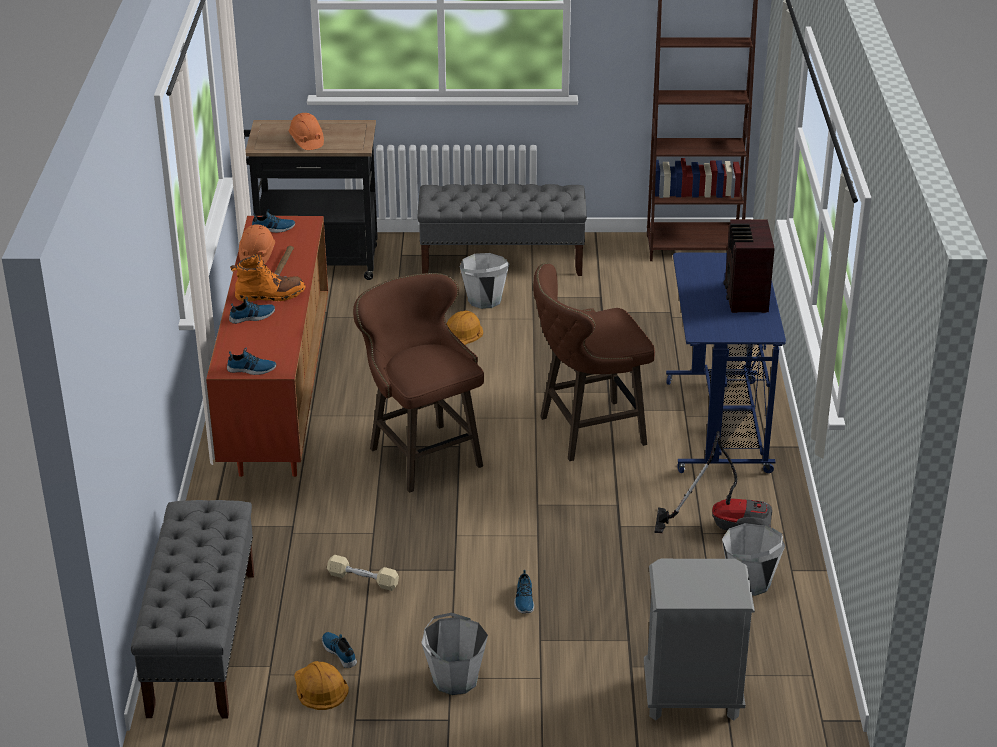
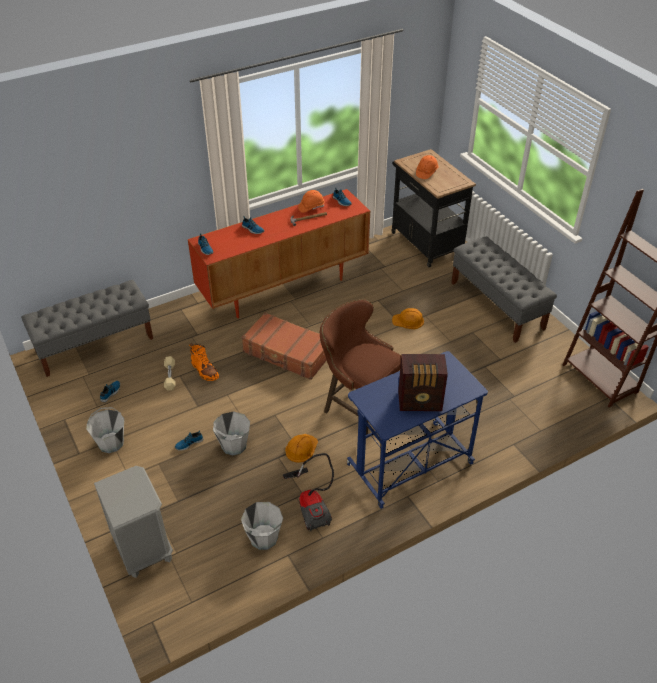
camera: 60 degrees right, 10 degrees up
orange boot [230,254,306,302] -> orange boot moved to [189,343,219,381]
orange hard hat [294,661,349,710] -> orange hard hat moved to [285,434,318,463]
brown stool [353,273,484,493] -> brown suitcase [241,312,327,380]
grey bucket [460,253,509,309] -> grey bucket moved to [213,411,250,455]
radio [723,219,775,313] -> radio turned 150 degrees counterclockwise [398,354,448,411]

